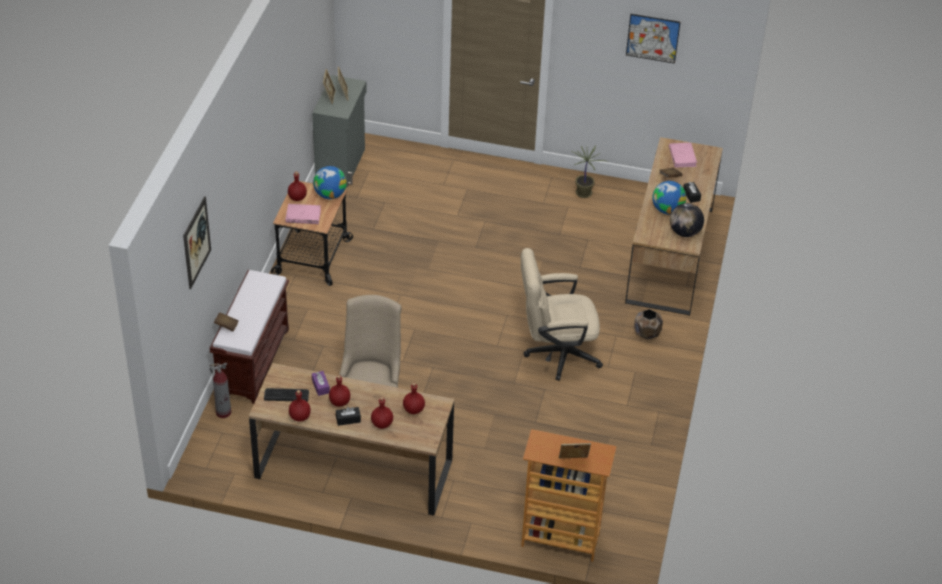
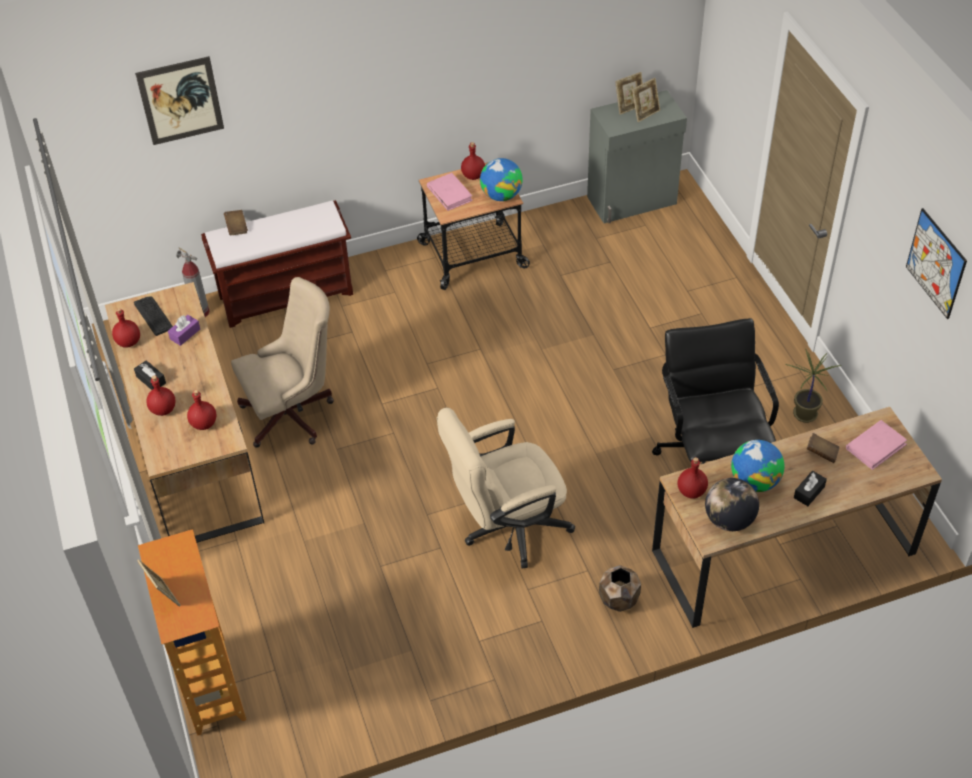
camera: 60 degrees right, 5 degrees up
red bottle [329,375,350,407] -> red bottle moved to [677,457,708,499]
beige office chair [521,248,603,381] -> beige office chair turned 75 degrees counterclockwise [437,408,575,568]
none -> black office chair [652,318,779,464]

